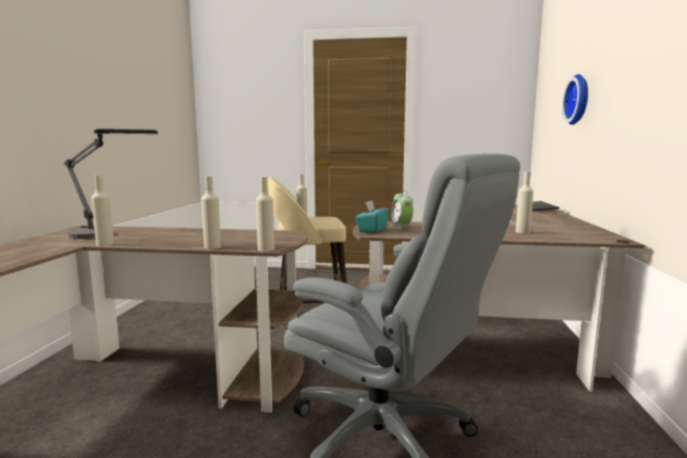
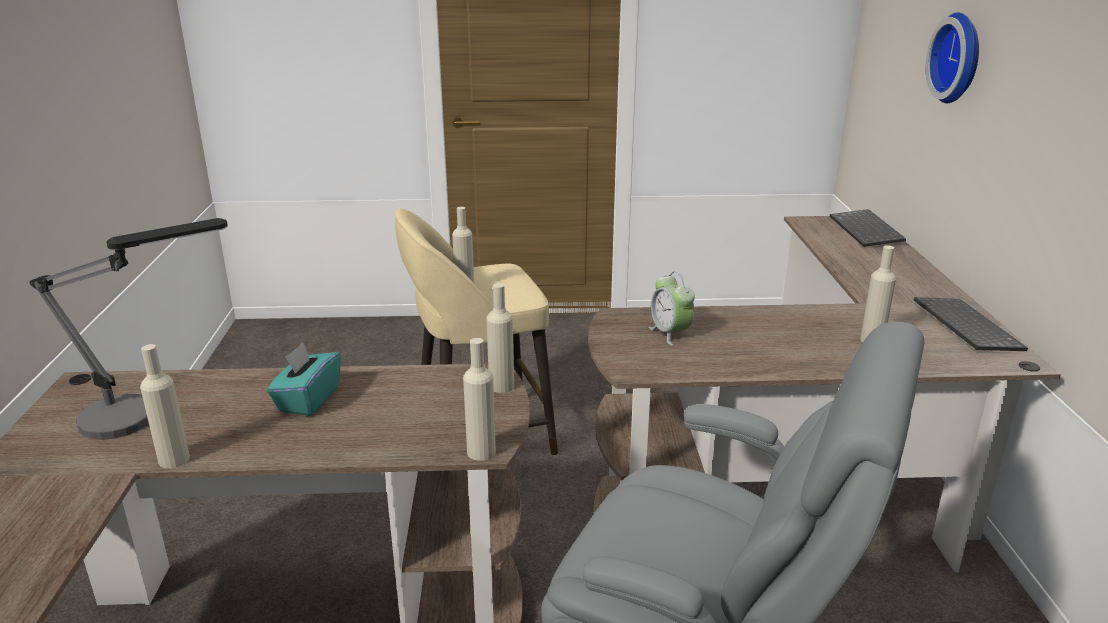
camera: 10 degrees left, 15 degrees up
beige bottle [201,176,221,249] -> beige bottle moved to [486,283,514,393]
turquoise tissue box [355,201,389,233] -> turquoise tissue box moved to [267,343,341,416]
none -> keyboard [914,297,1028,351]

